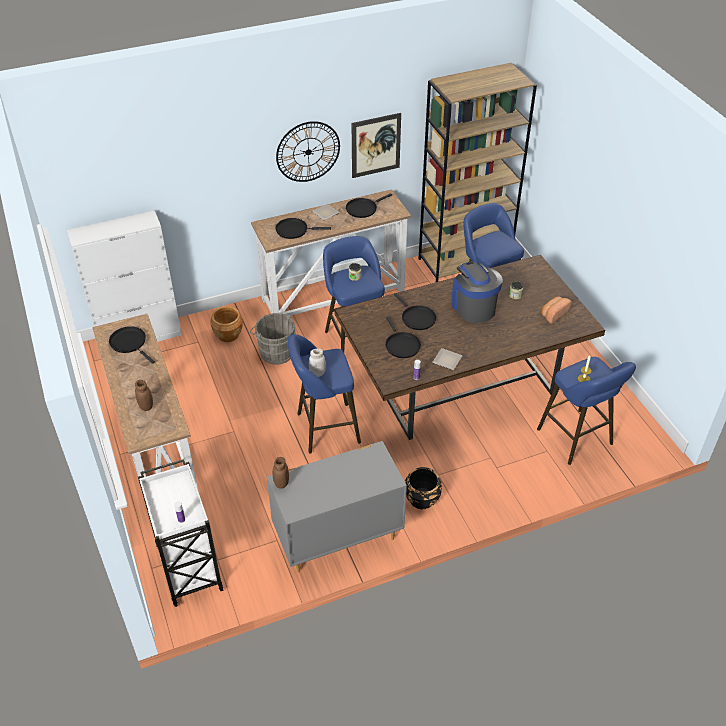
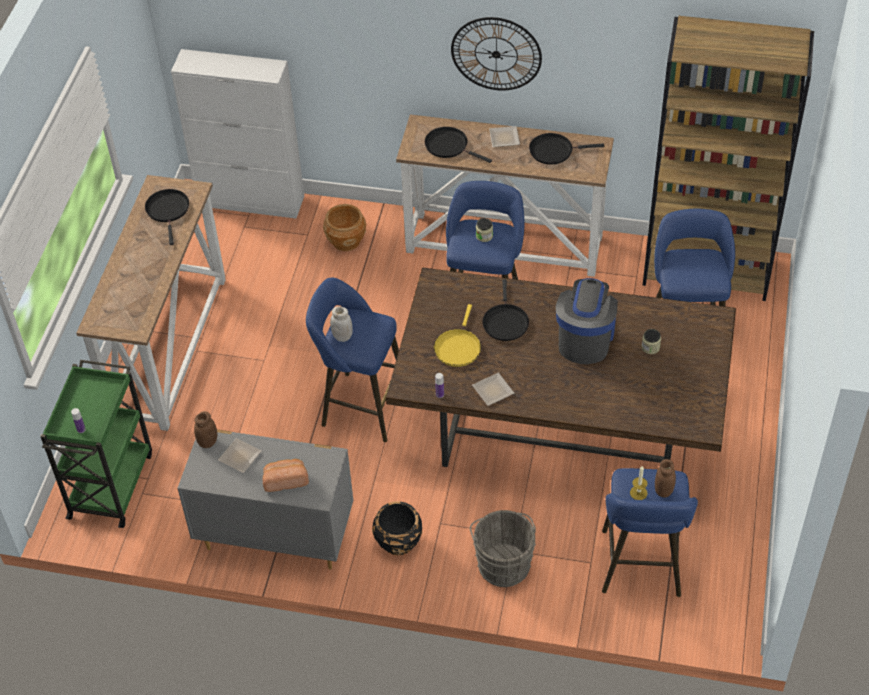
camera: 35 degrees right, 5 degrees up
brown jar [135,380,153,411] -> brown jar moved to [655,459,676,498]
white cart [138,459,223,607] -> green cart [40,360,152,528]
grey bucket [250,313,296,365] -> grey bucket moved to [470,510,536,587]
picture [352,113,401,178] -> none
black frying pan [385,316,421,358] -> yellow frying pan [434,304,481,367]
bread [541,297,572,323] -> bread moved to [263,459,309,492]
none -> plate [218,438,262,473]

